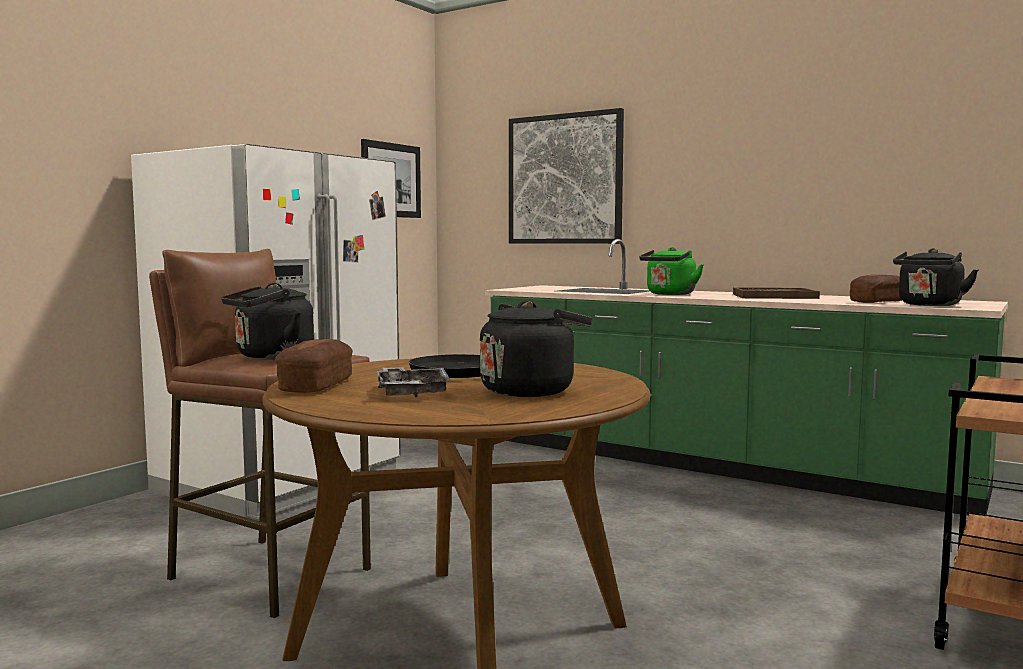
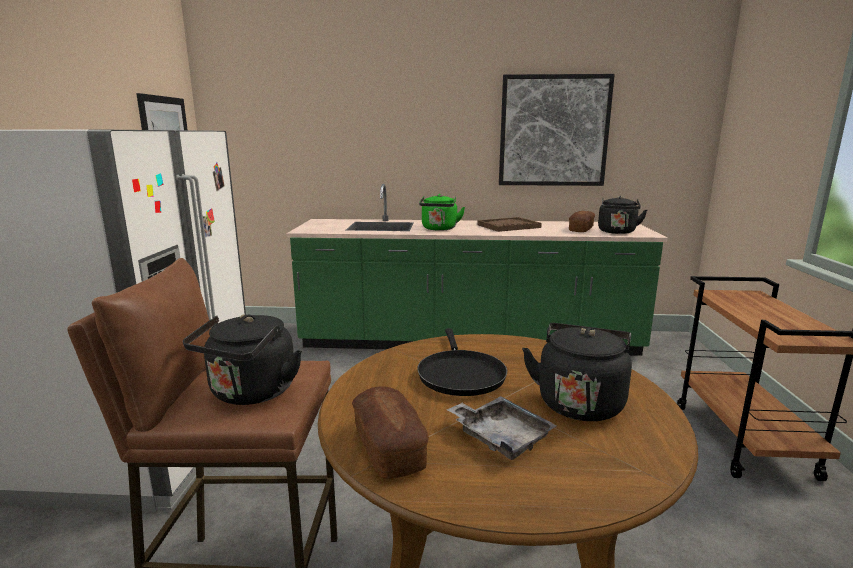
camera: 30 degrees left, 10 degrees up
picture [509,108,624,244] -> picture moved to [499,74,615,186]

